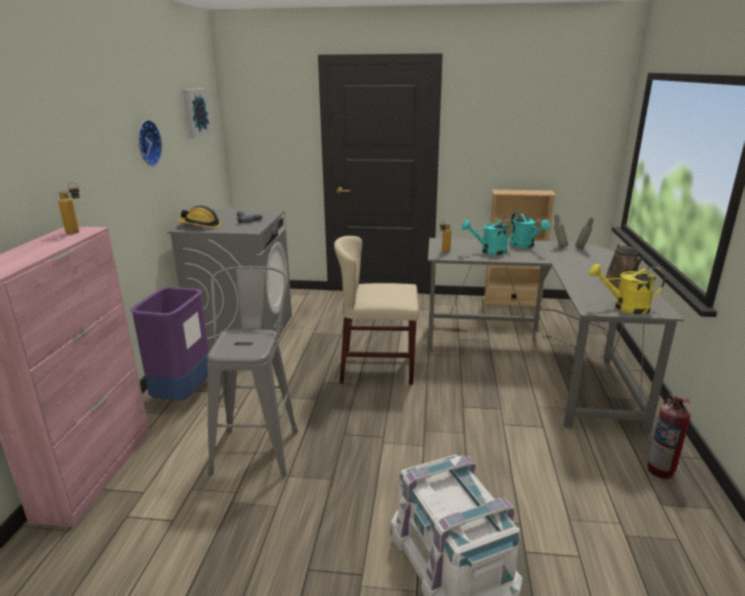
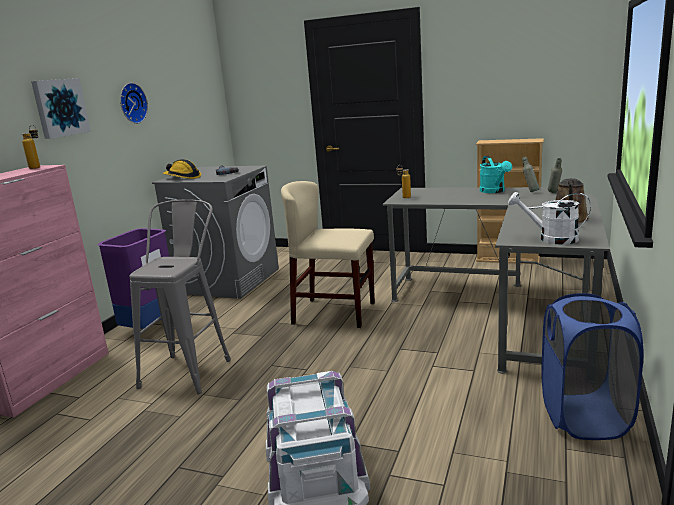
camera: 15 degrees right, 5 degrees down
picture [183,88,212,138] -> picture moved to [31,78,91,139]
turquoise watering can [462,218,515,255] -> none
yellow watering can [589,264,665,314] -> white watering can [508,192,591,245]
fire extinguisher [647,394,690,479] -> blue laundry basket [541,293,644,440]

